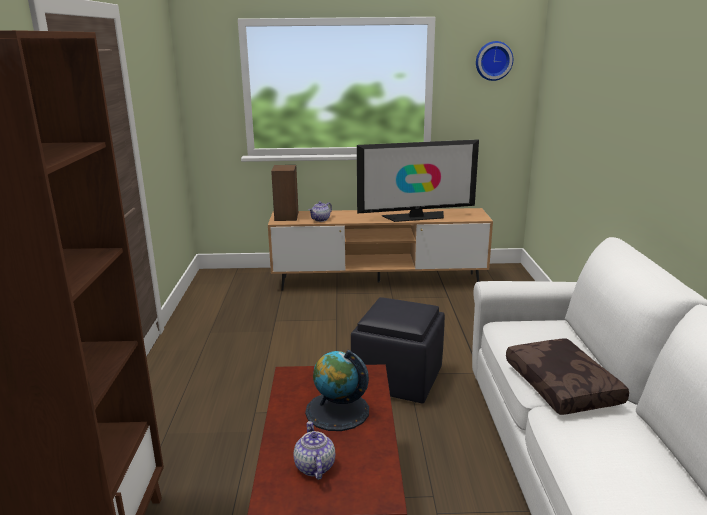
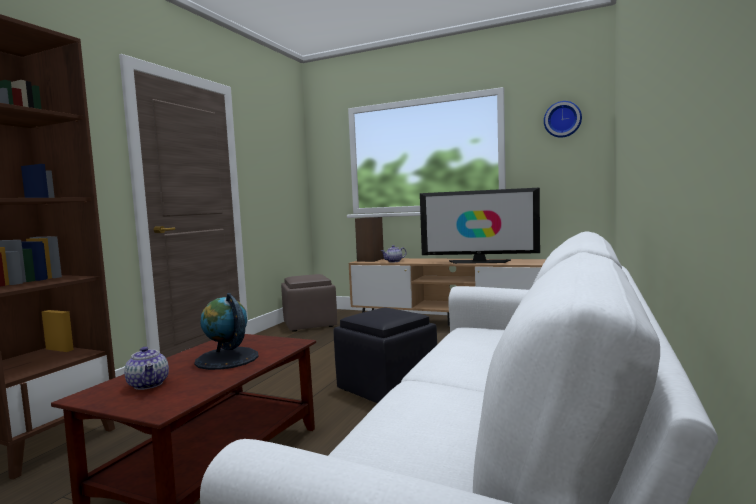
camera: 25 degrees right, 15 degrees down
teapot [294,421,335,480] -> teapot turned 135 degrees clockwise [124,347,169,390]
brown pillow [506,338,629,415] -> none
none -> brown ottoman [281,274,337,332]

